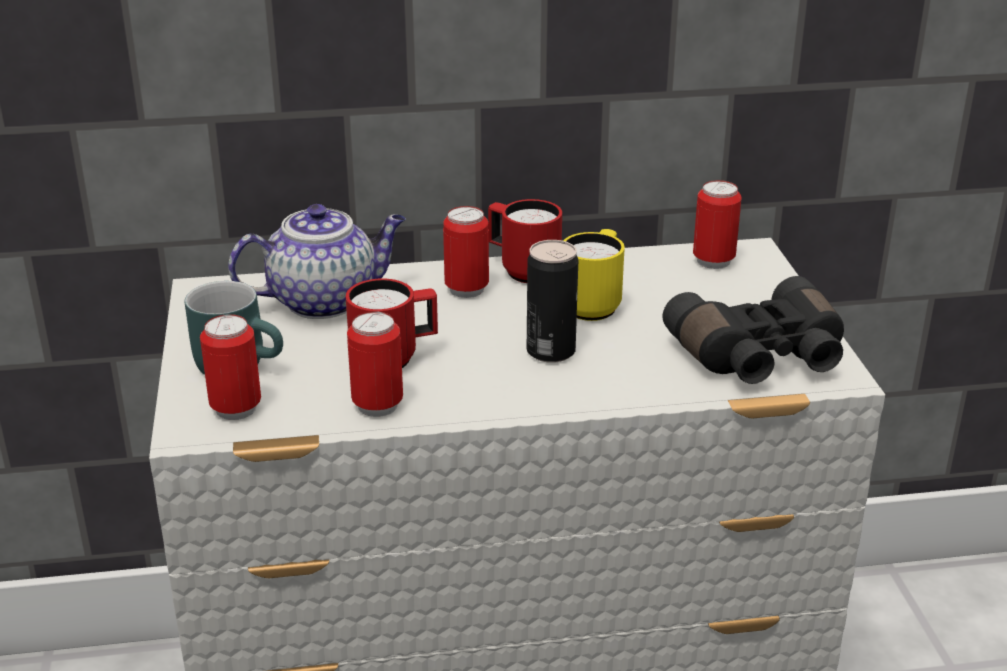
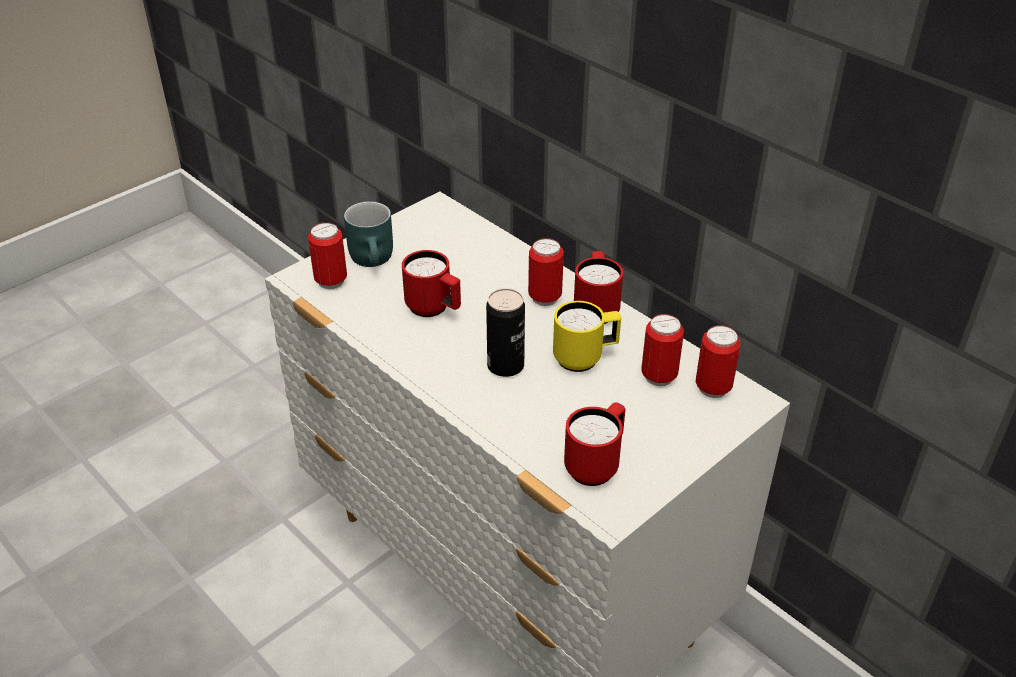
camera: 55 degrees right, 10 degrees up
teapot [228,204,406,319] -> none
can [347,311,403,417] -> can moved to [642,314,684,386]
black binoculars [663,276,844,384] -> red mug [564,402,626,486]

